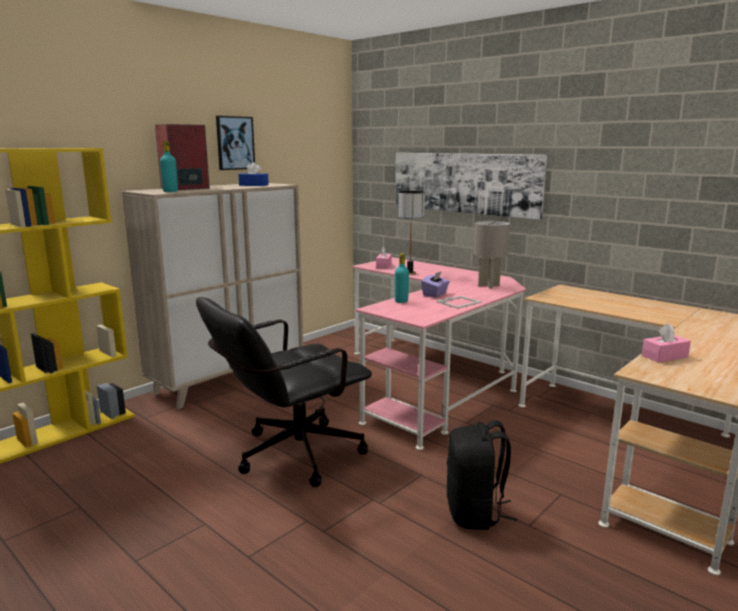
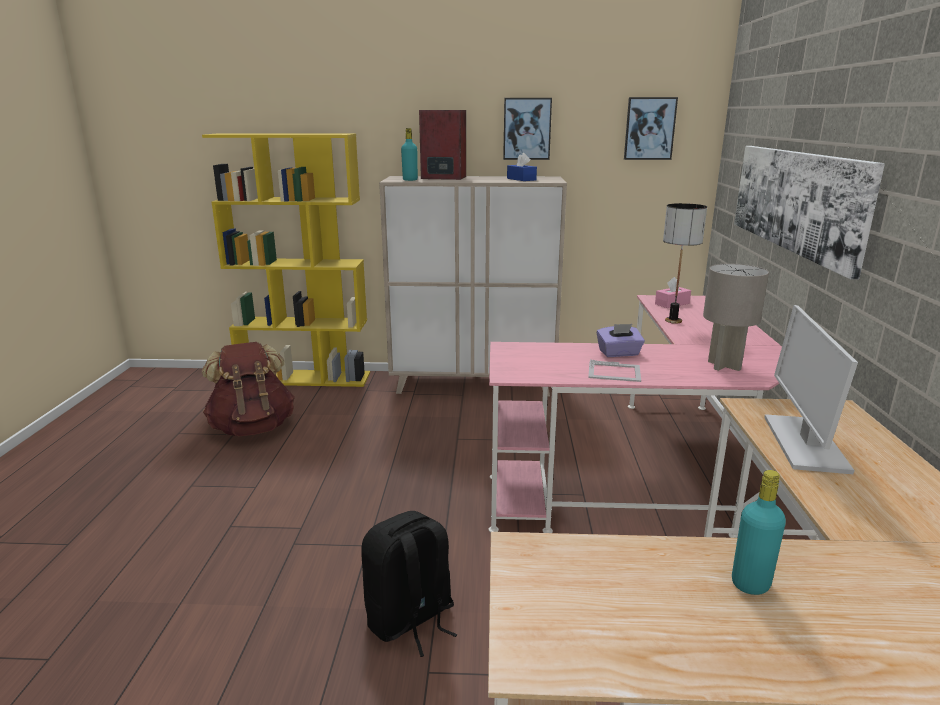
camera: 50 degrees right, 5 degrees up
black office chair [196,297,372,487] -> none
turquoise bottle [395,253,409,303] -> turquoise bottle moved to [732,470,786,595]
pink tissue box [642,323,691,363] -> none
none -> brown backpack [202,342,295,436]
none -> picture [624,97,678,160]
none -> monitor [765,305,858,474]

